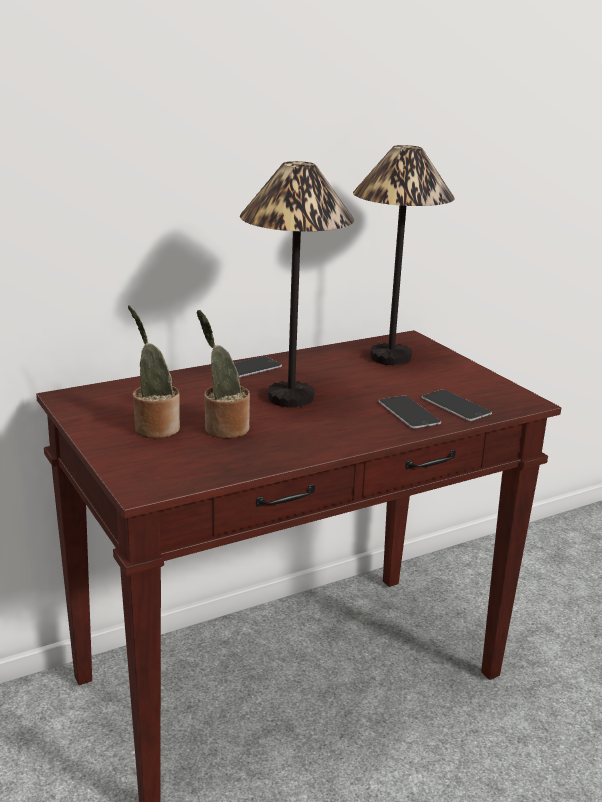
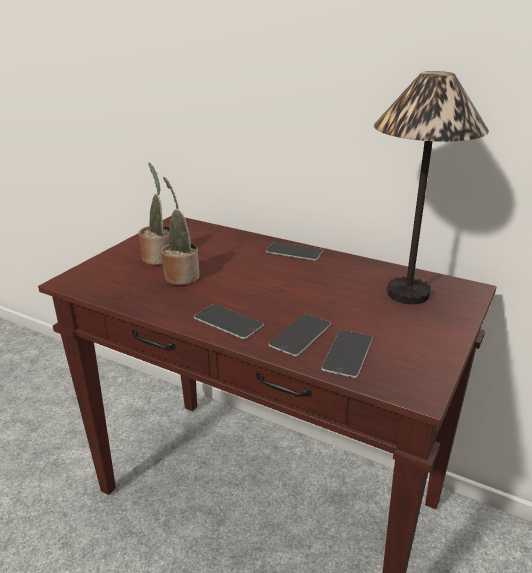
camera: 60 degrees right, 5 degrees up
table lamp [240,161,354,408] -> none
none -> phone [194,304,264,339]

